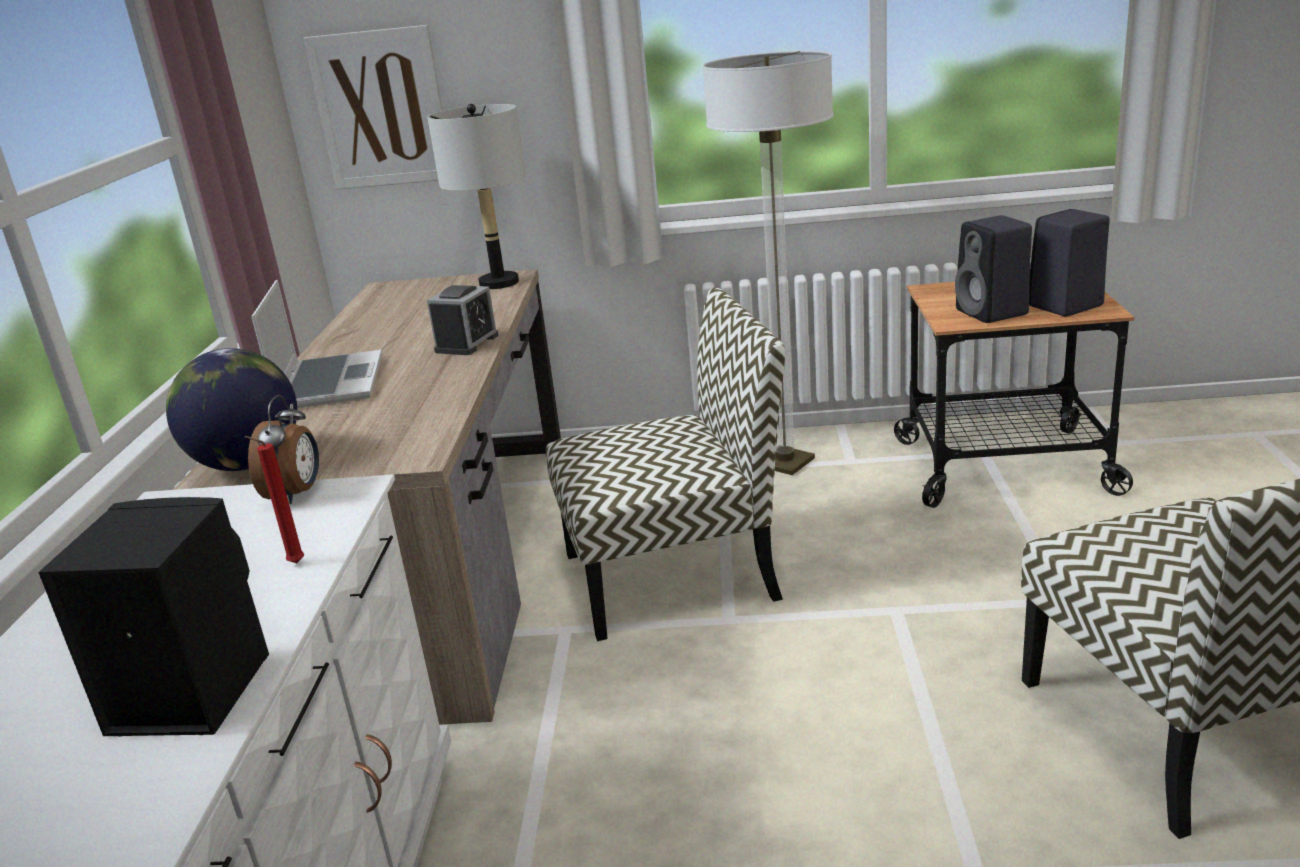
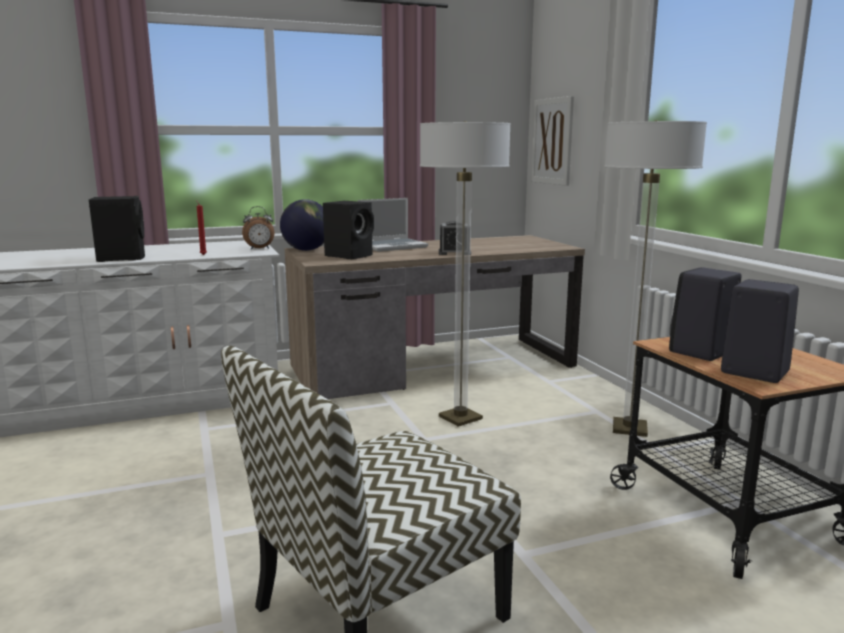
camera: 65 degrees right, 10 degrees down
grey table lamp [427,104,526,289] -> none
chair [546,287,785,641] -> floor lamp [420,121,511,427]
none -> black speaker [323,201,374,259]

